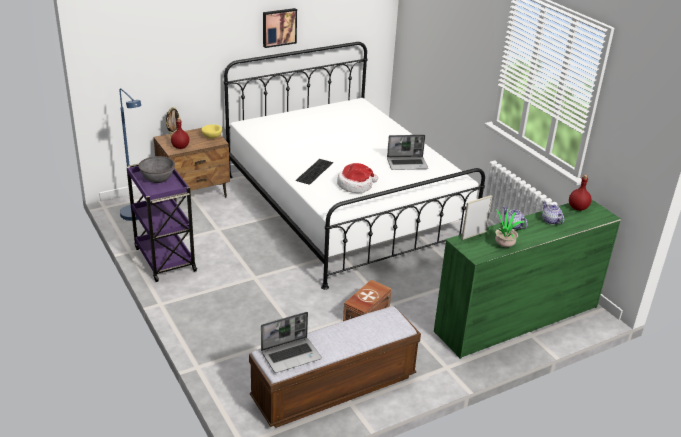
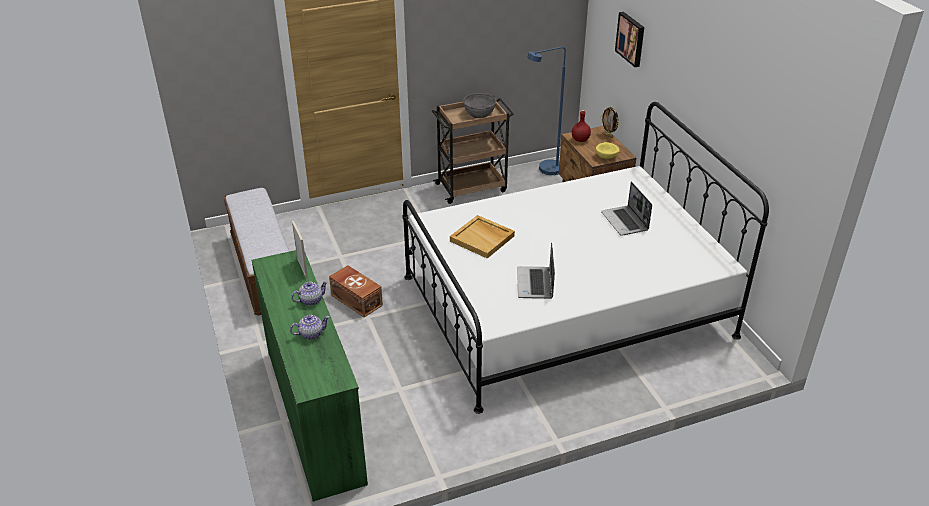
camera: 100 degrees right, 5 degrees up
purple cart [126,164,197,282] -> brown cart [432,96,514,204]
laptop [261,312,322,373] -> laptop moved to [601,181,652,236]
picture [263,8,297,48] -> picture moved to [615,12,644,67]
keyboard [296,159,333,185] -> none
hat [337,163,378,193] -> beige tray [450,215,515,259]
potted plant [489,209,525,247] -> none
red bottle [569,175,592,211] -> none

